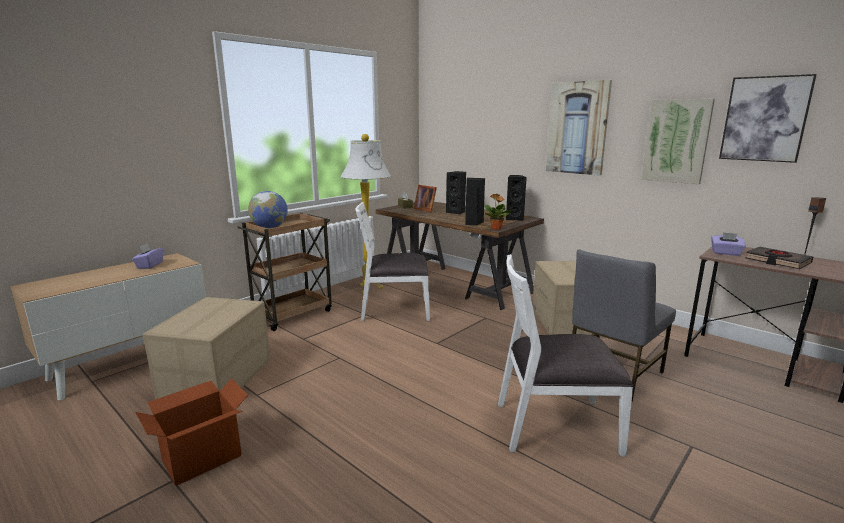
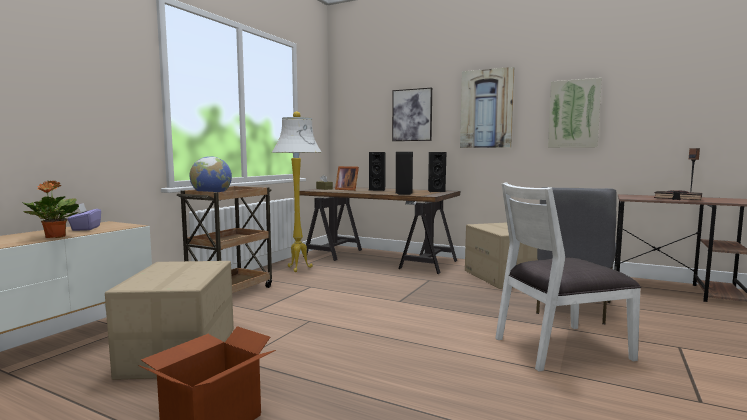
camera: 15 degrees left, 10 degrees down
white chair [355,202,430,321] -> none
potted plant [485,194,513,230] -> potted plant moved to [22,181,79,238]
purple tissue box [711,232,746,256] -> none
picture [719,74,817,163] -> picture moved to [392,88,432,141]

